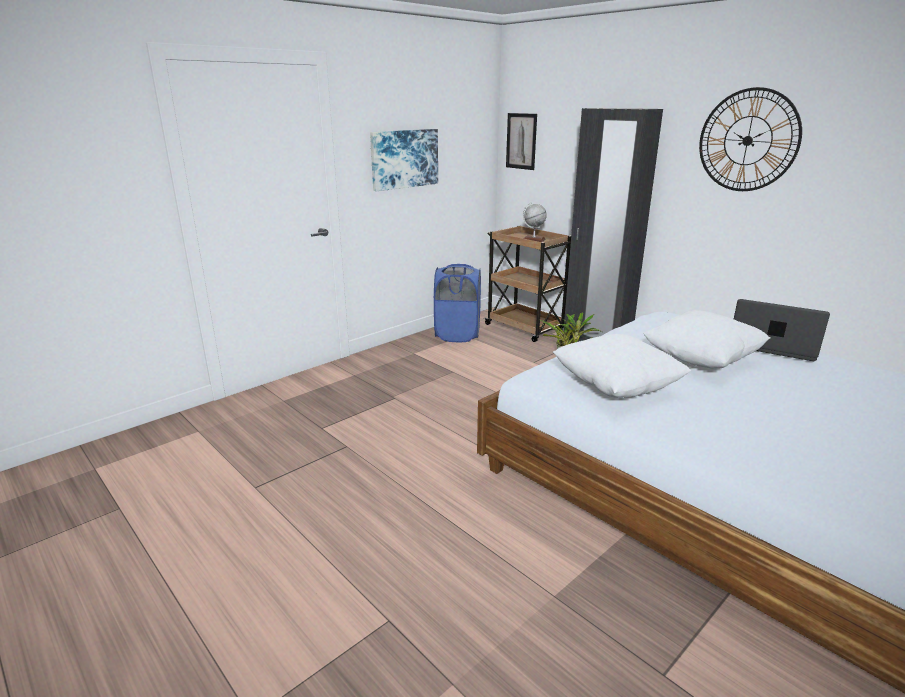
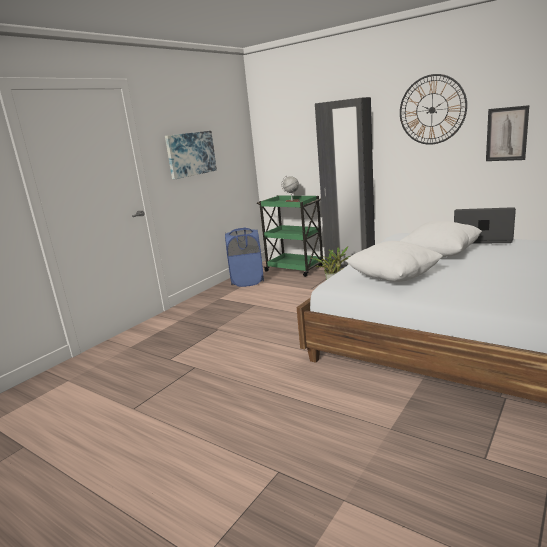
camera: 10 degrees left, 5 degrees down
brown cart [484,226,571,342] -> green cart [257,195,323,277]
picture [506,113,537,170] -> picture moved to [486,105,529,161]

